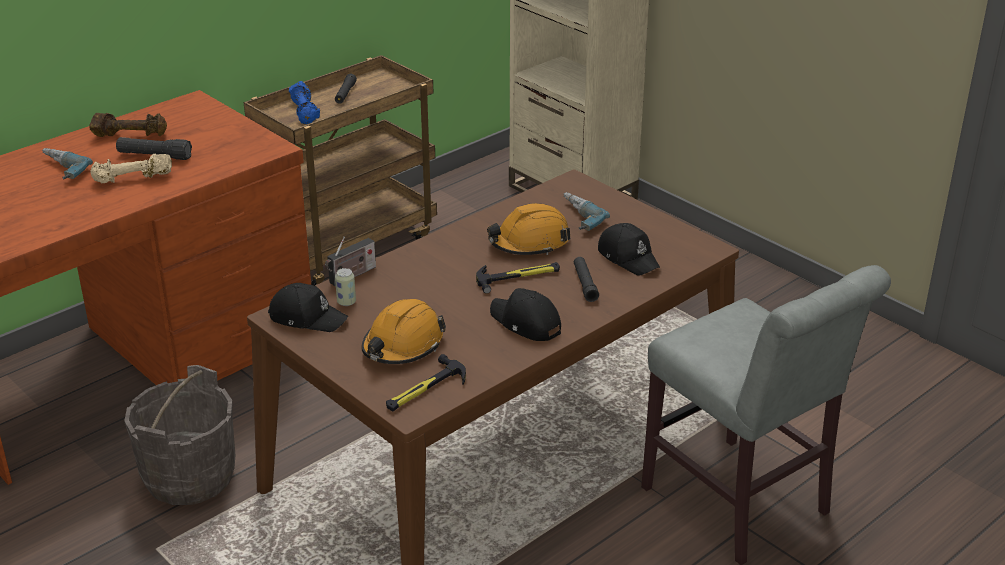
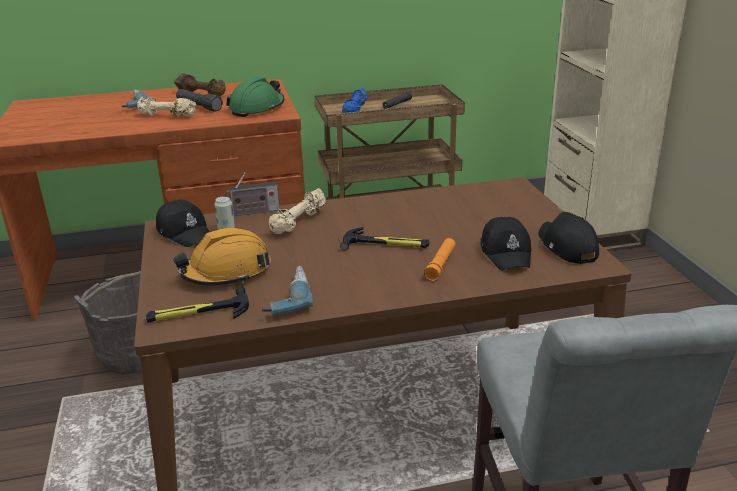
camera: 30 degrees right, 5 degrees down
orange hard hat [487,203,570,255] -> none
black cap [490,288,561,341] -> black cap moved to [538,212,599,264]
power drill [564,192,610,231] -> power drill moved to [262,266,313,316]
black flashlight [574,257,599,302] -> orange flashlight [424,238,456,281]
none -> green hard hat [226,76,285,117]
none -> beige dumbbell [269,188,326,234]

